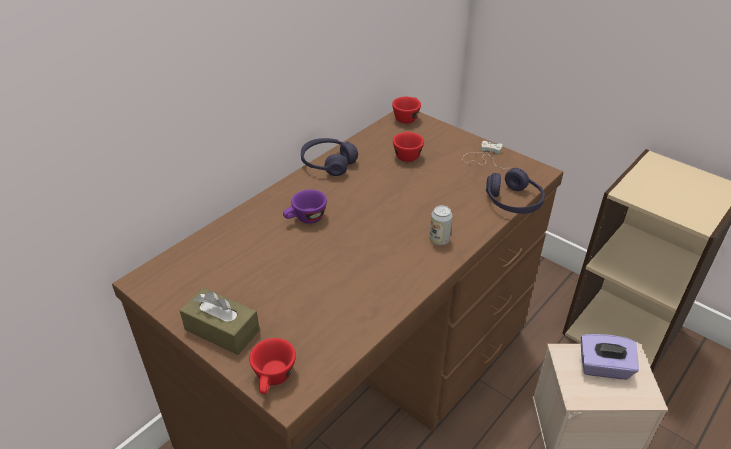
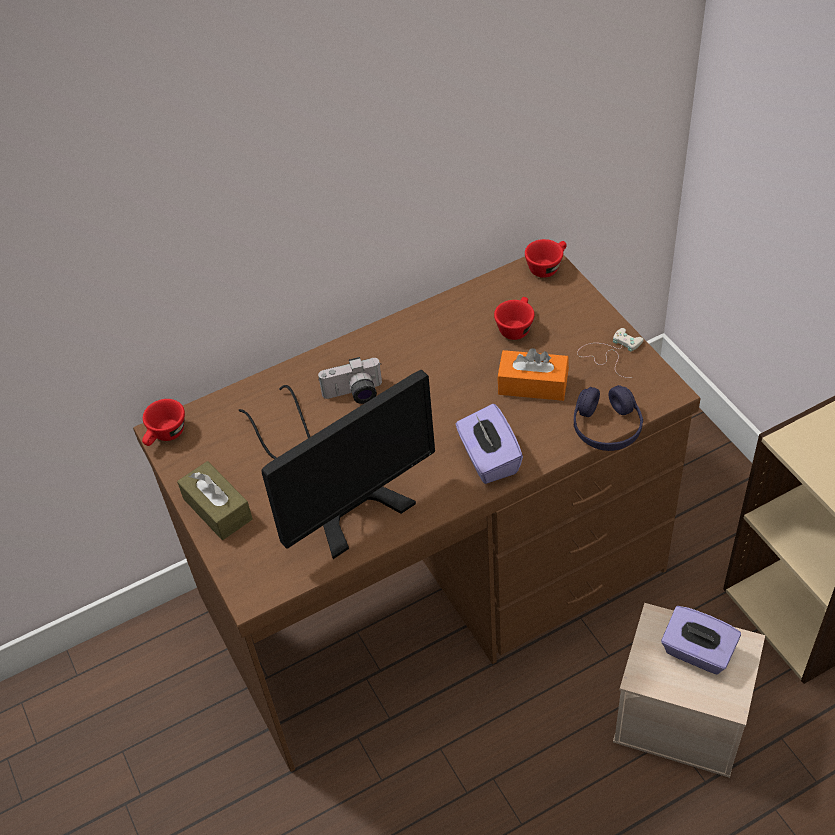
camera: 25 degrees right, 10 degrees up
red cup [249,338,296,394] -> red cup moved to [142,399,185,446]
purple cup [283,189,327,224] -> camera [318,357,382,404]
purple headphones [301,138,358,176] -> none
can [429,205,453,245] -> purple tissue box [456,404,523,484]
none -> monitor [239,370,435,559]
none -> orange tissue box [497,348,569,401]

